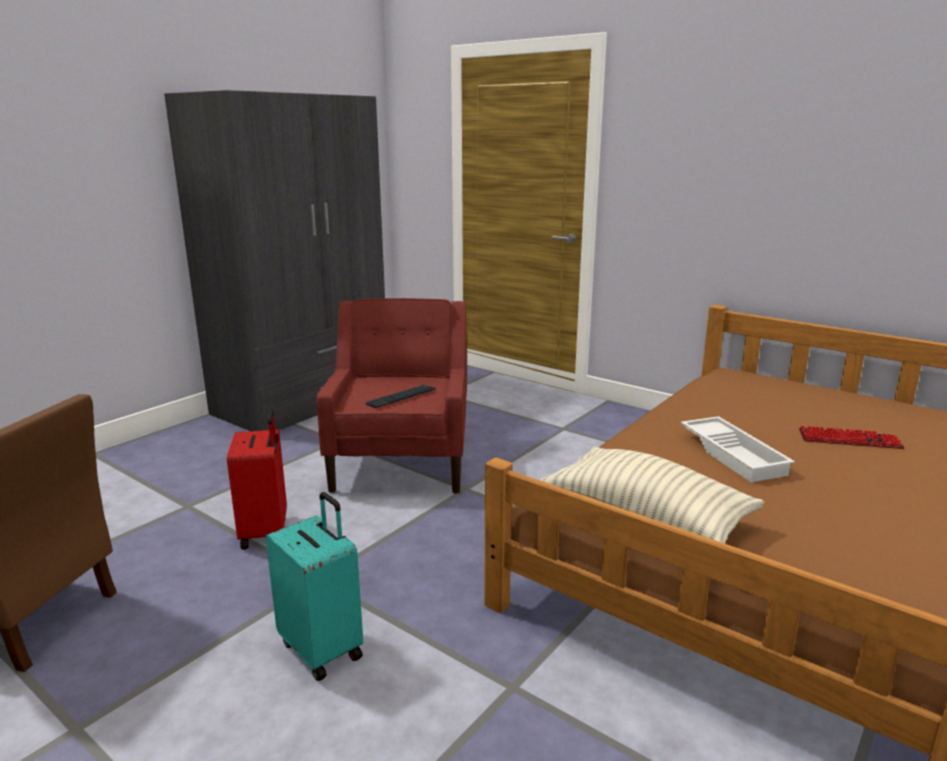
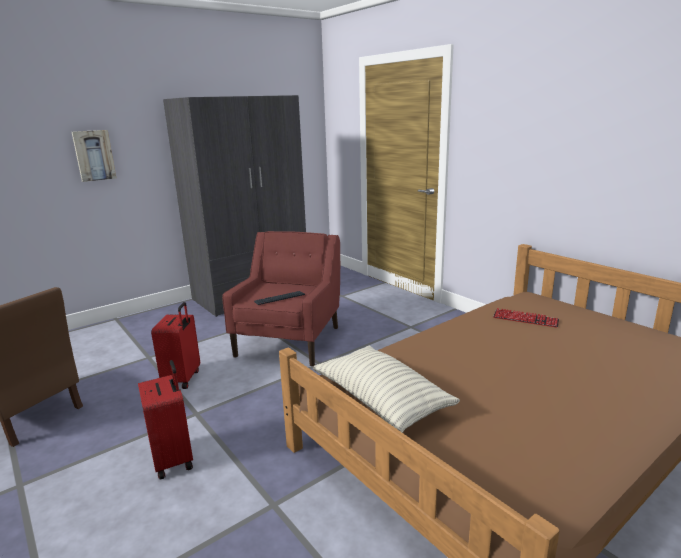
camera: 15 degrees right, 0 degrees up
turquoise suitcase [266,492,363,681] -> red suitcase [138,360,193,480]
white tray [681,416,795,482] -> none
keyboard [799,426,904,449] -> keyboard moved to [493,308,559,328]
none -> picture [72,130,116,182]

